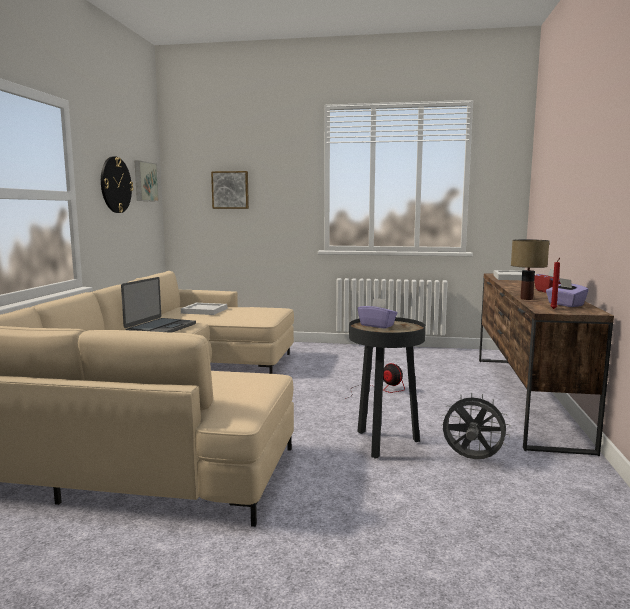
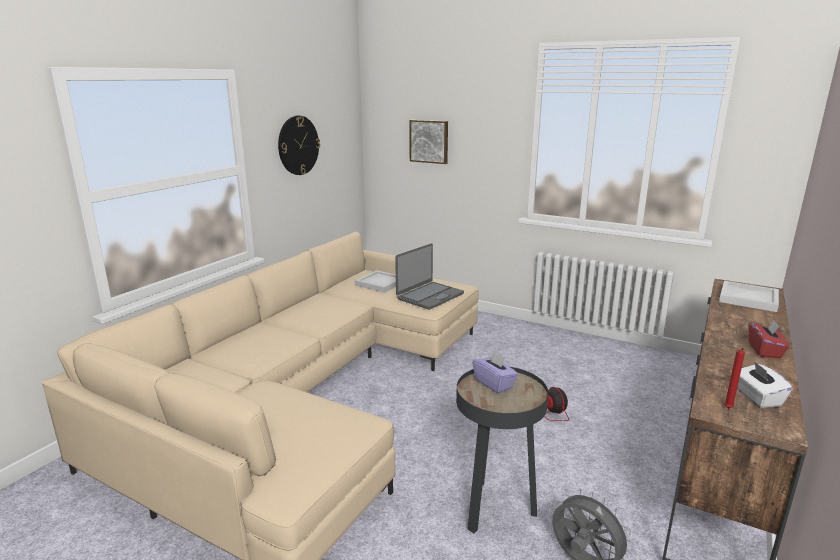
camera: 20 degrees right, 10 degrees up
laptop [121,277,196,333] -> laptop moved to [395,243,464,310]
picture [134,160,159,202] -> none
table lamp [511,239,549,300] -> none
purple tissue box [546,278,589,307] -> white tissue box [737,361,792,408]

